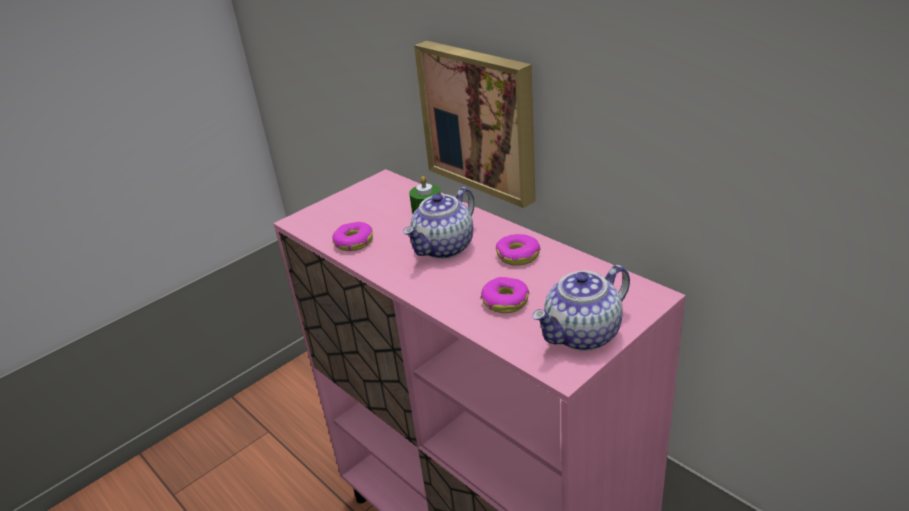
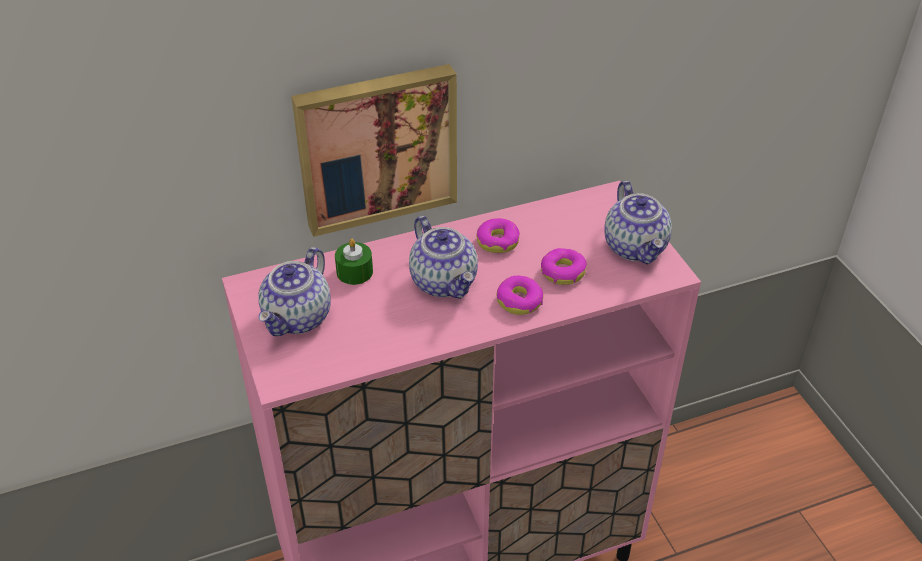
camera: 70 degrees left, 10 degrees up
donut [332,222,373,251] -> donut moved to [497,276,543,315]
none -> teapot [258,247,331,336]

